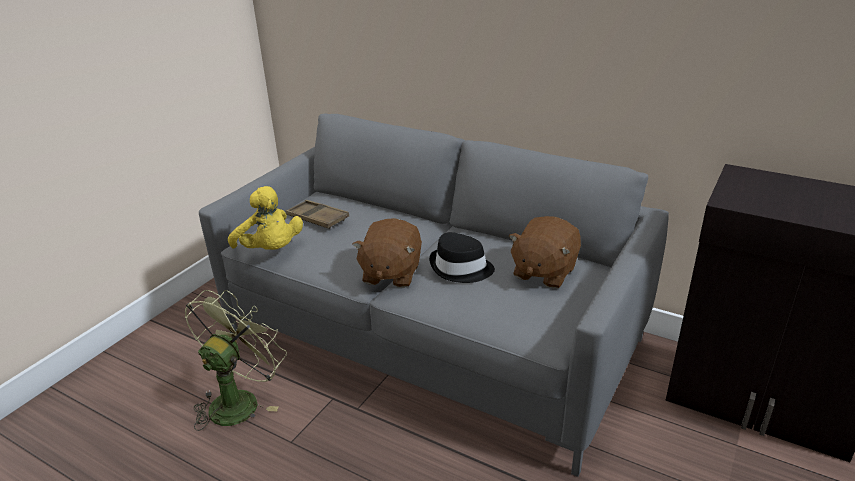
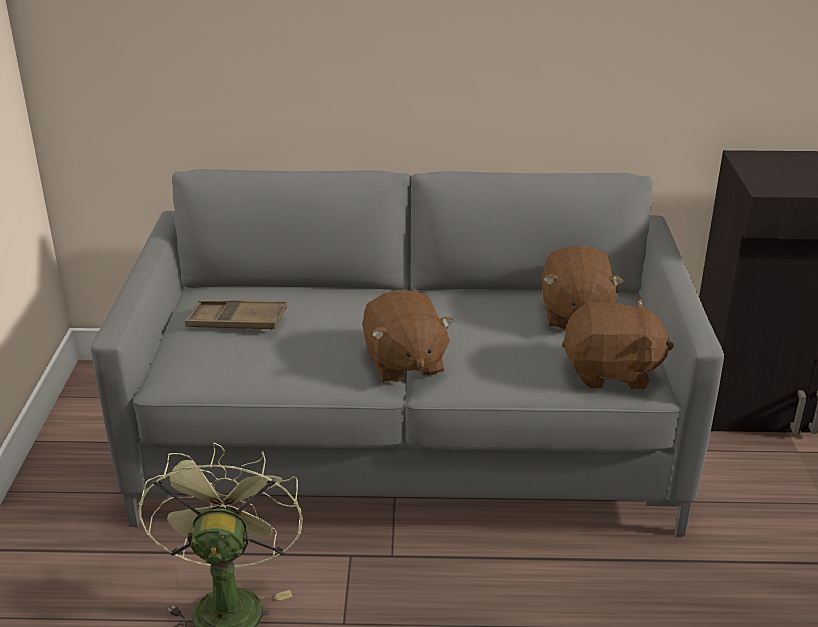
camera: 30 degrees left, 0 degrees up
yellow plush toy [228,186,303,250] -> none
black hat [429,232,495,283] -> none
none -> brown plush toy [562,300,674,389]

